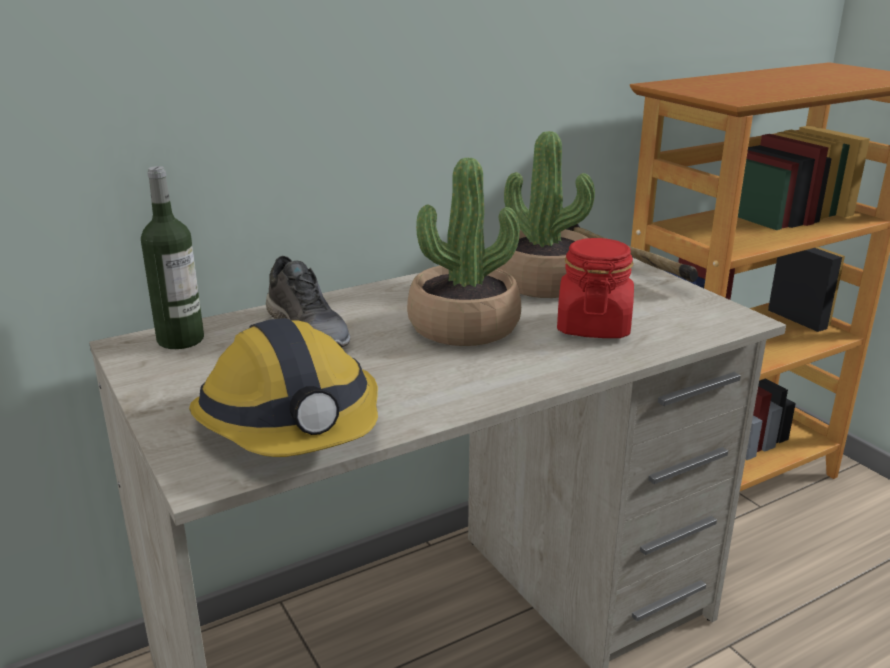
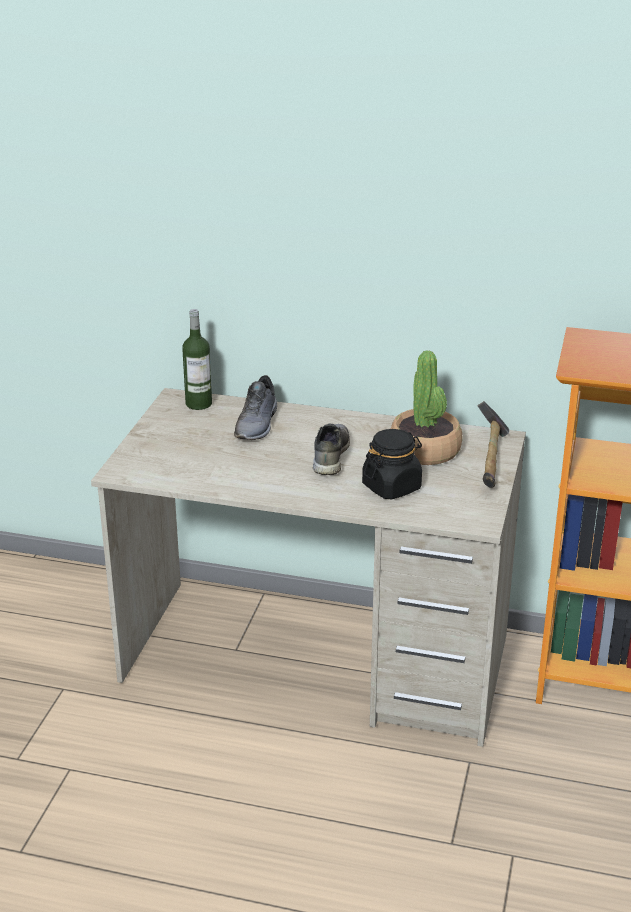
camera: 45 degrees right, 5 degrees up
hard hat [189,318,378,457] -> none
potted plant [407,158,521,346] -> grey shoe [313,424,350,475]
red jar [557,238,634,338] -> black jar [362,429,422,499]

